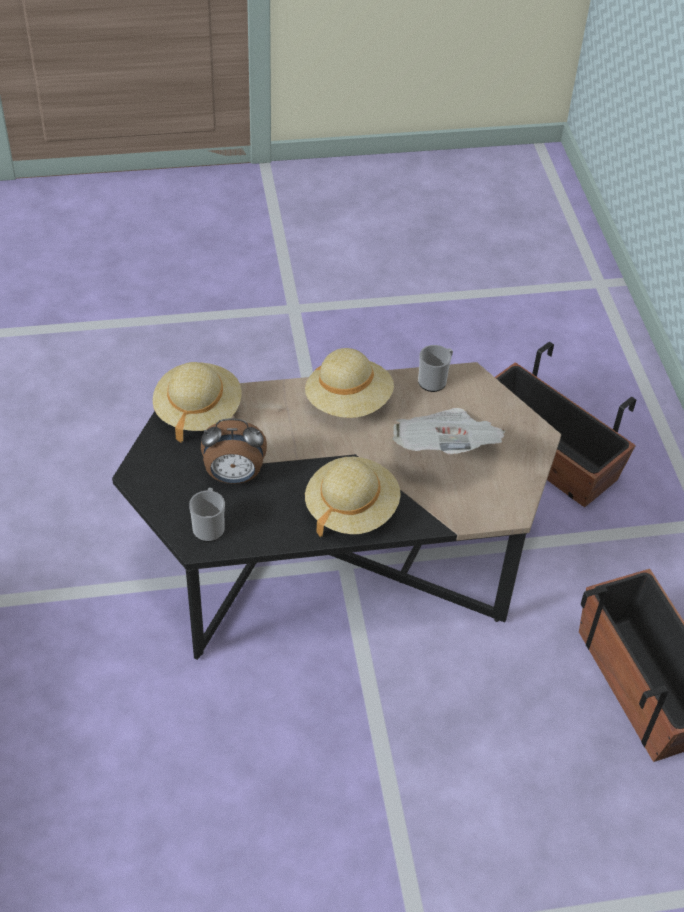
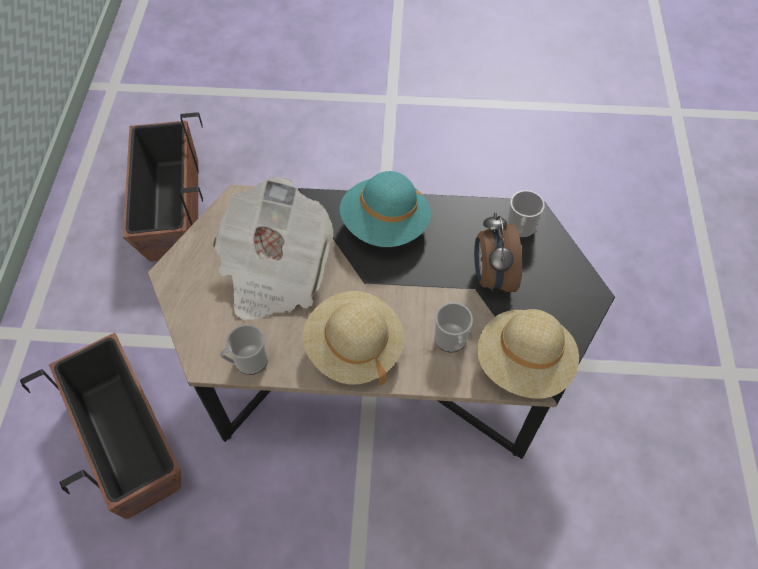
camera: 165 degrees left, 10 degrees up
alarm clock [201,418,267,484] -> alarm clock turned 105 degrees counterclockwise [474,212,522,292]
beige hat [305,457,401,537] -> turquoise hat [340,171,431,247]
none -> mug [434,302,473,353]

